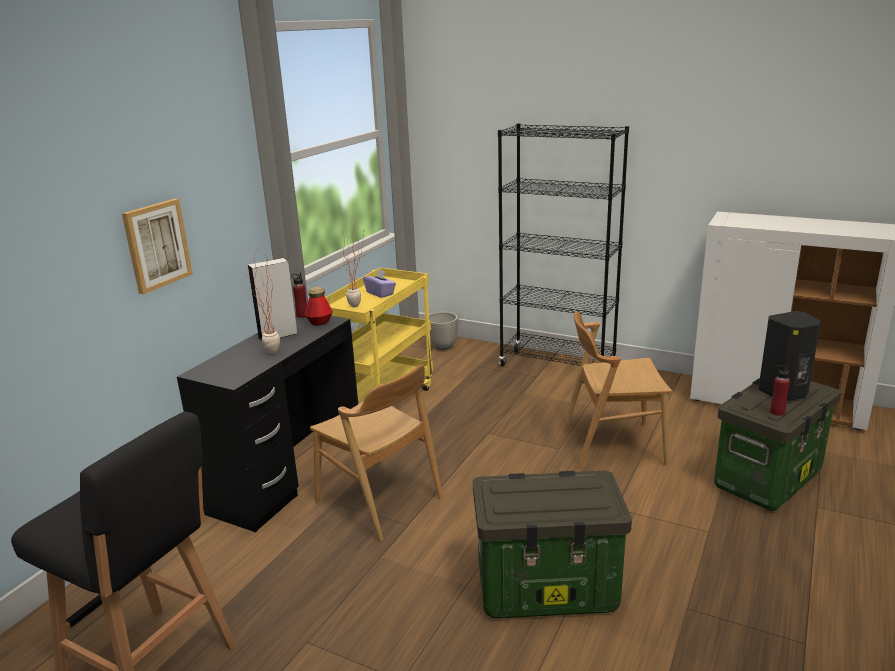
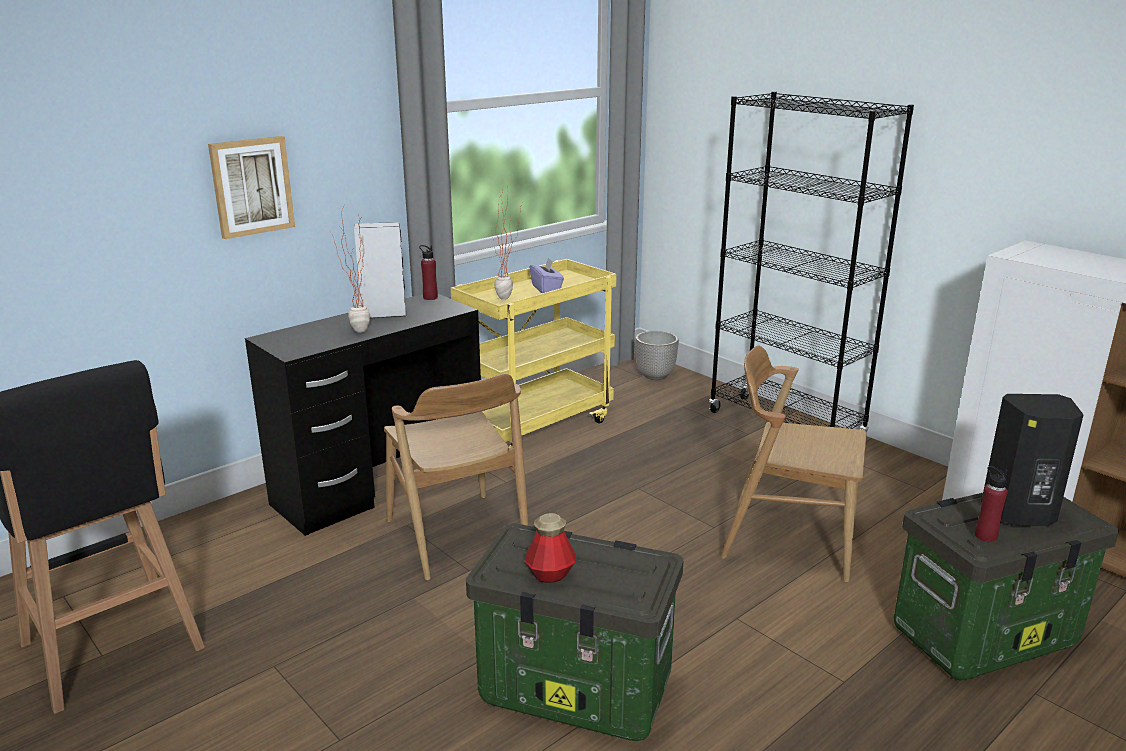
camera: 20 degrees right, 0 degrees up
bottle [305,286,333,326] -> bottle moved to [525,513,576,583]

